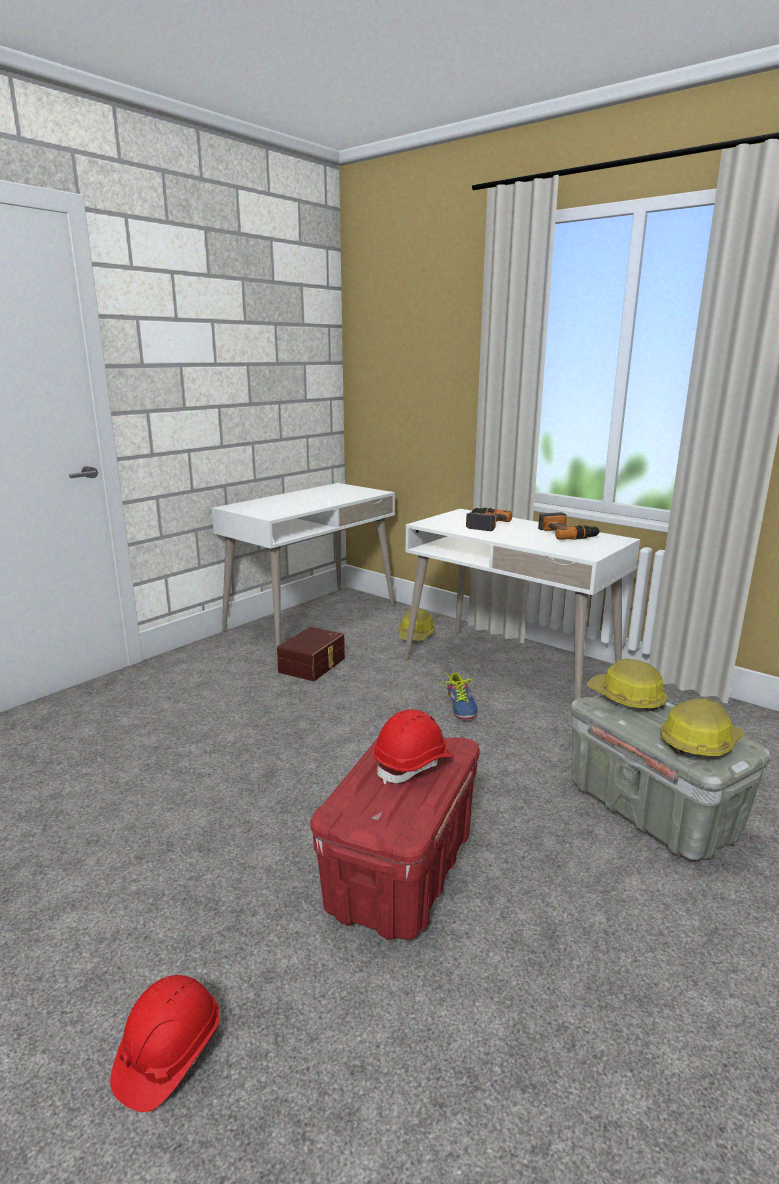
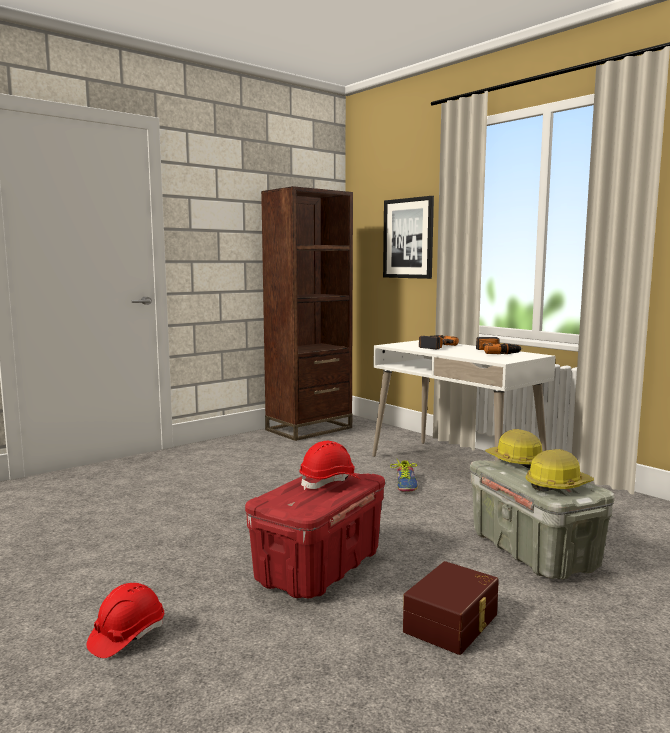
camera: 10 degrees right, 10 degrees down
white desk [212,483,395,652] -> brown bookcase [261,186,353,441]
brown storage box [277,627,345,681] -> brown storage box moved to [403,561,499,655]
hard hat [398,608,436,641] -> none
none -> picture [383,196,434,279]

